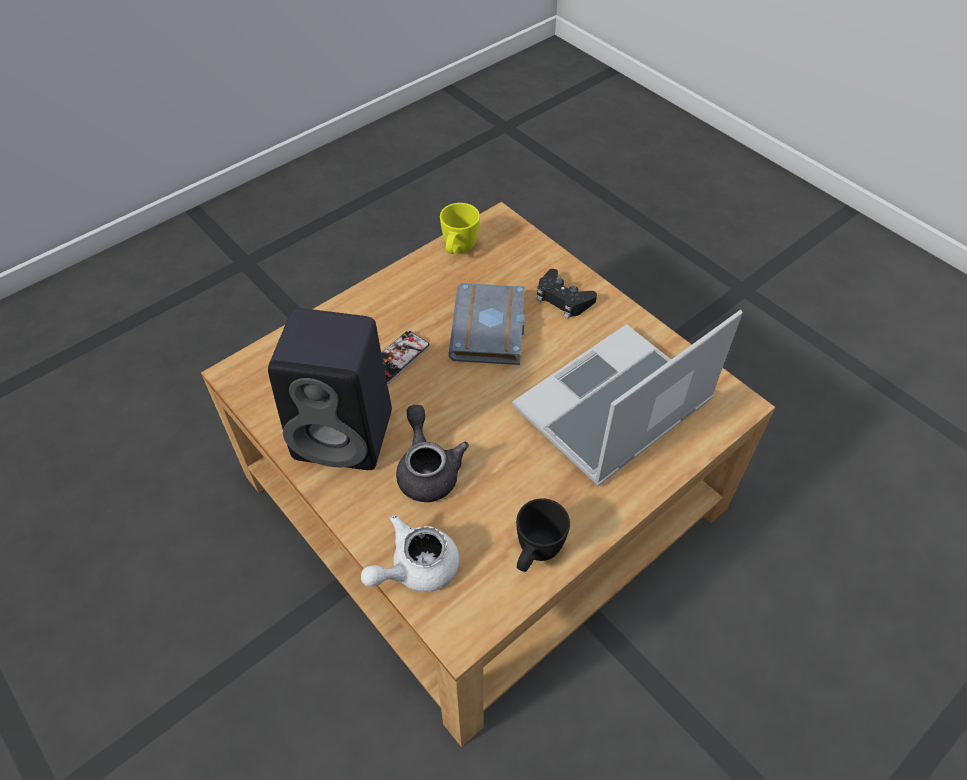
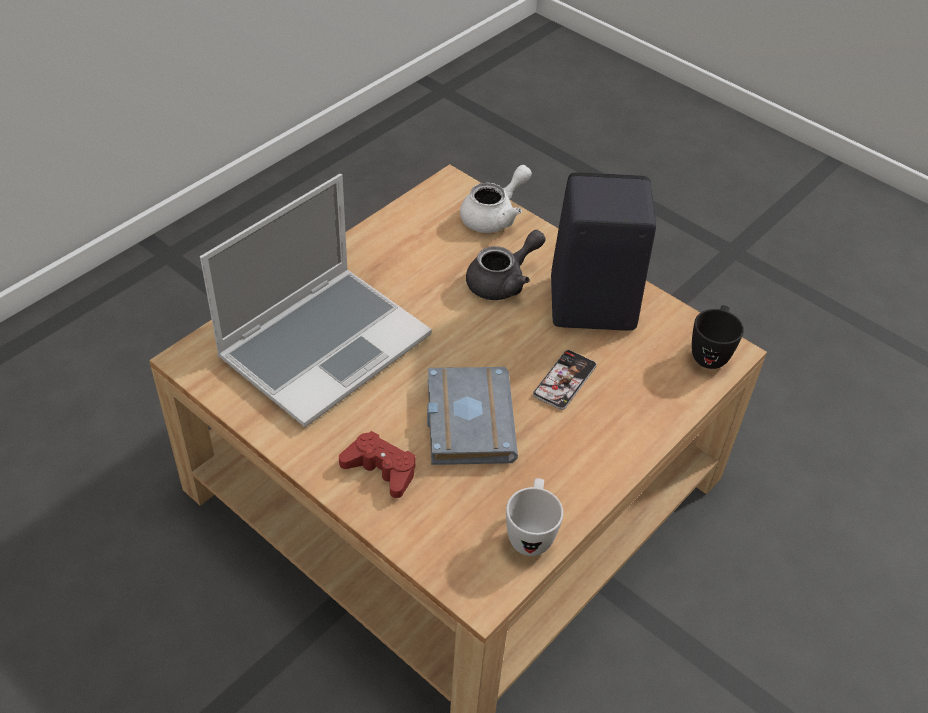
camera: 170 degrees right, 5 degrees down
grey teapot [396,405,469,502] -> grey teapot turned 105 degrees counterclockwise [466,230,545,300]
yellow mug [440,203,480,254] -> white mug [506,478,563,556]
black mug [516,498,570,572] -> black mug moved to [692,305,744,369]
black game controller [536,269,597,319] -> red game controller [339,431,416,498]

